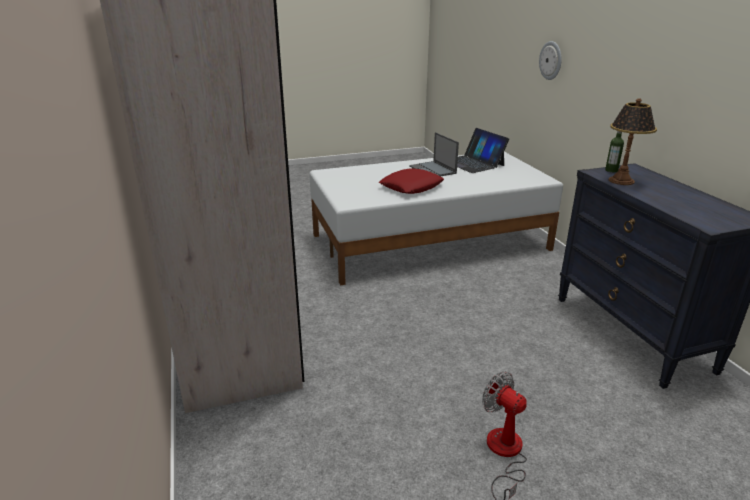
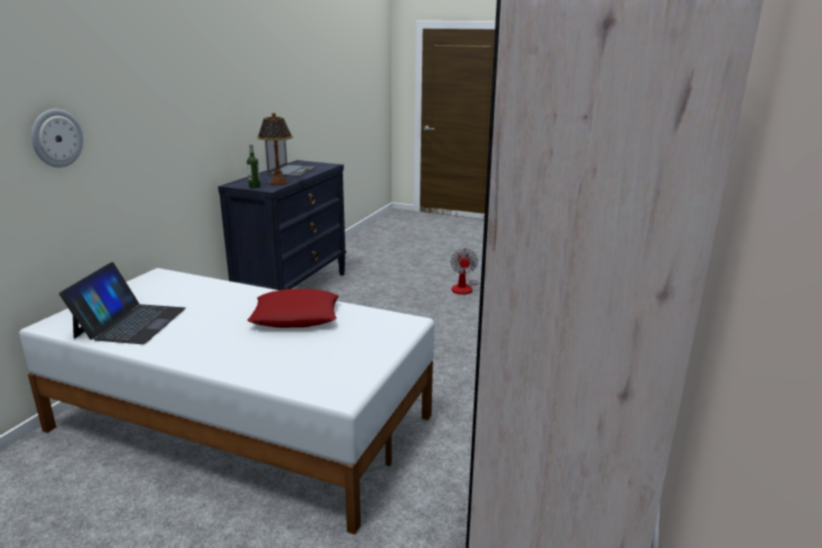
camera: 140 degrees left, 5 degrees down
laptop [409,132,459,177] -> laptop moved to [265,140,316,177]

